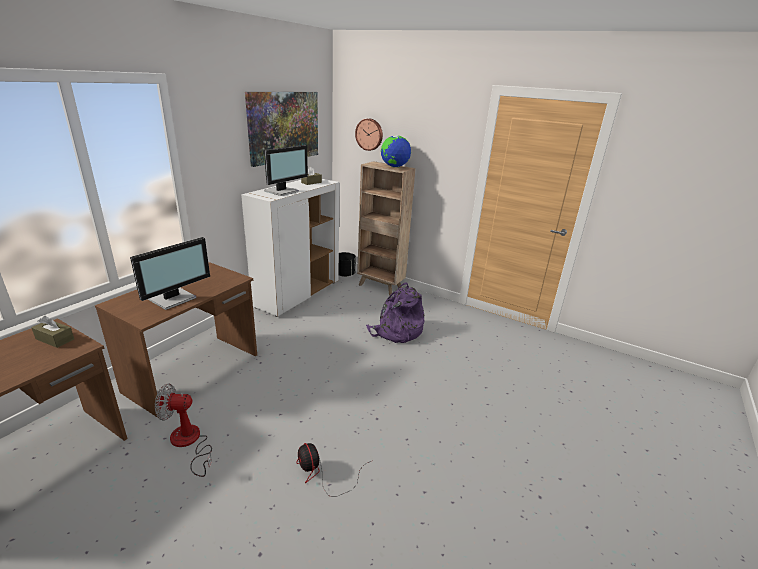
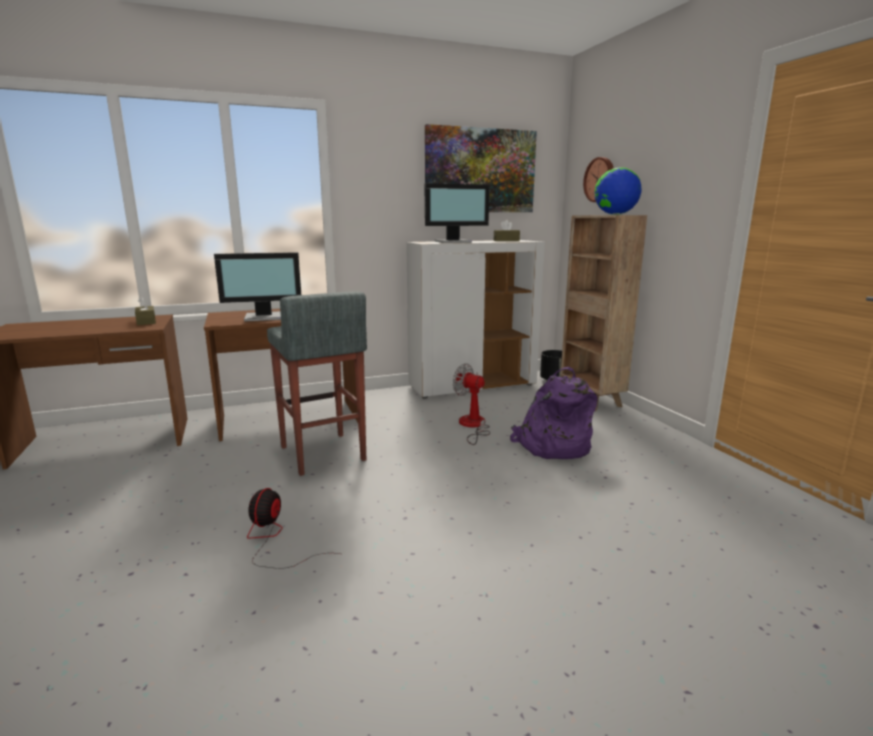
camera: 40 degrees right, 10 degrees down
fan [155,383,212,477] -> fan moved to [453,363,490,445]
none -> grey stool [267,291,367,476]

